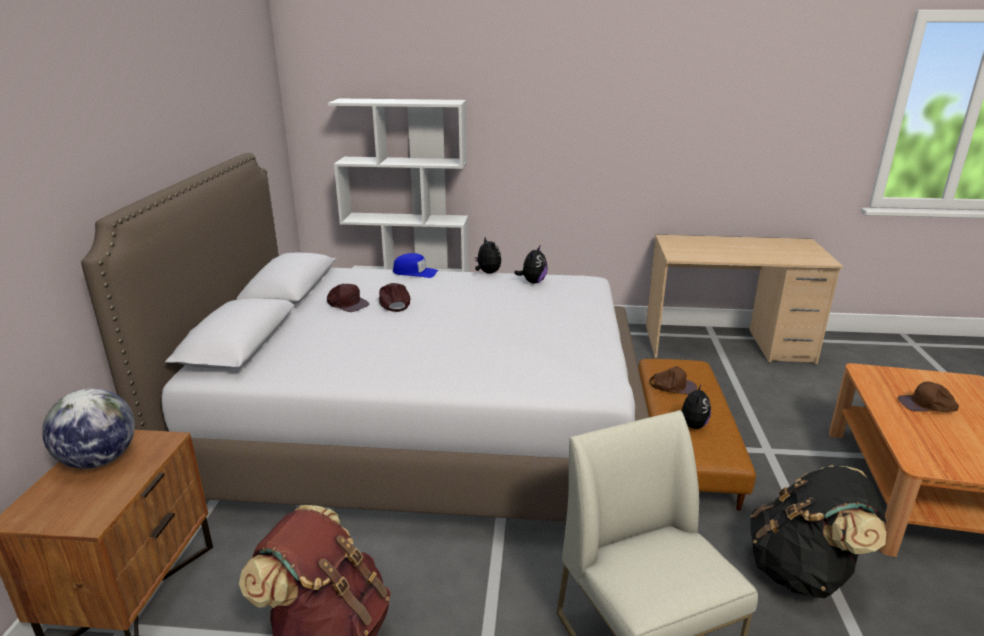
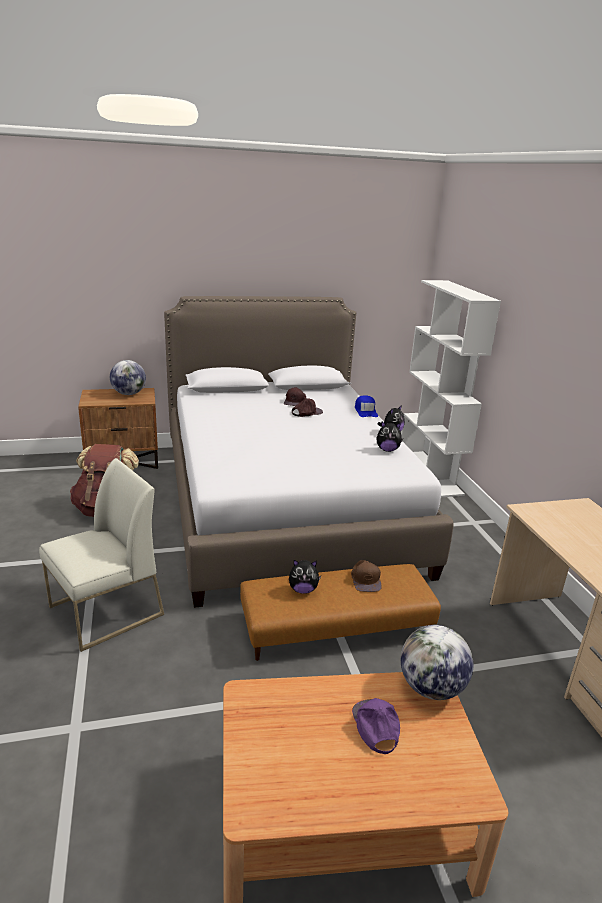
camera: 70 degrees right, 0 degrees up
black backpack [750,465,886,598] -> none
brown cap [897,382,959,412] -> purple cap [352,698,400,754]
none -> globe [401,625,473,700]

